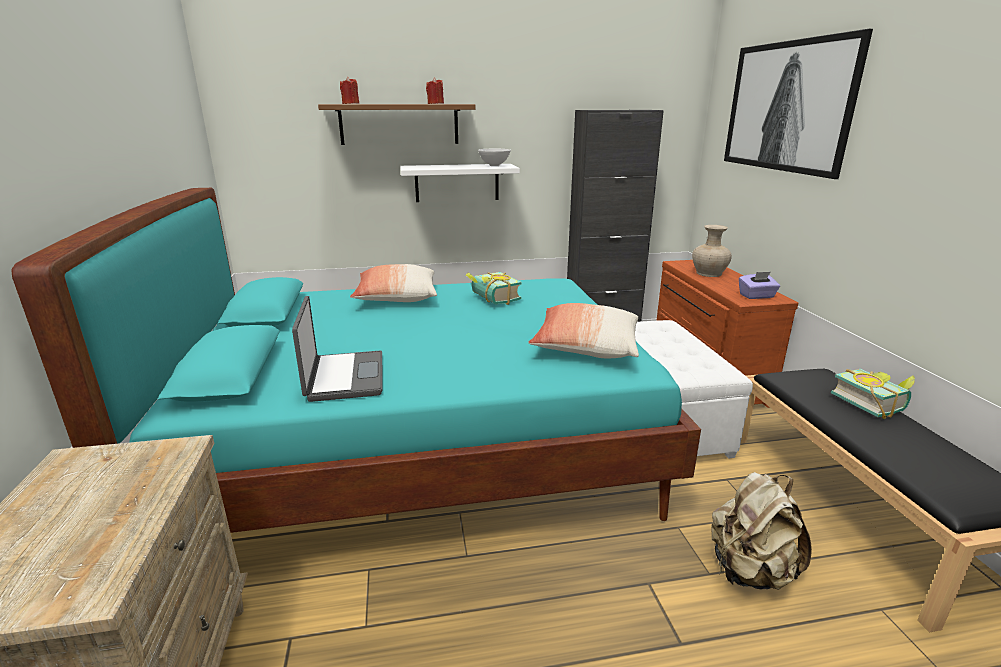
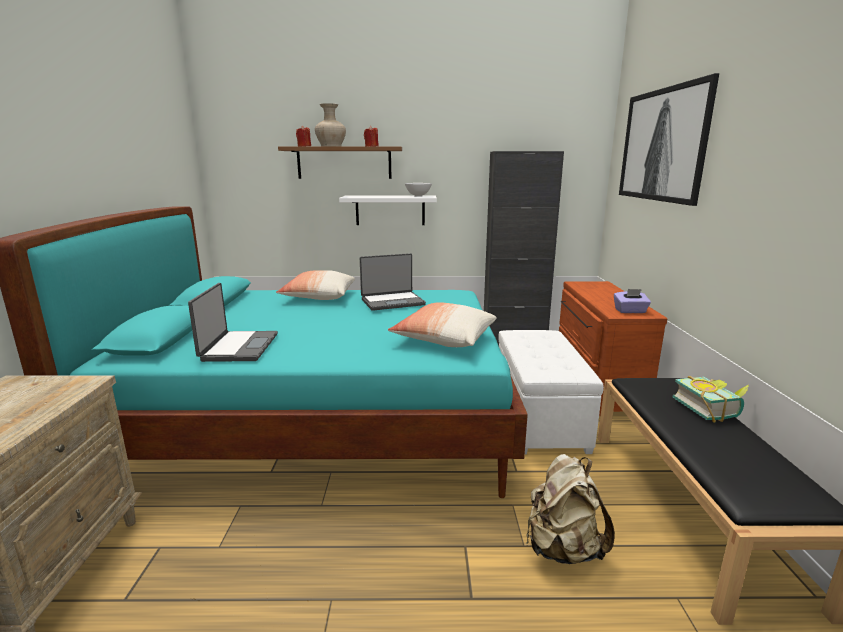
camera: 10 degrees right, 5 degrees down
book [466,272,521,305] -> laptop [360,253,426,311]
beige vase [692,225,732,277] -> beige vase moved to [315,103,346,146]

